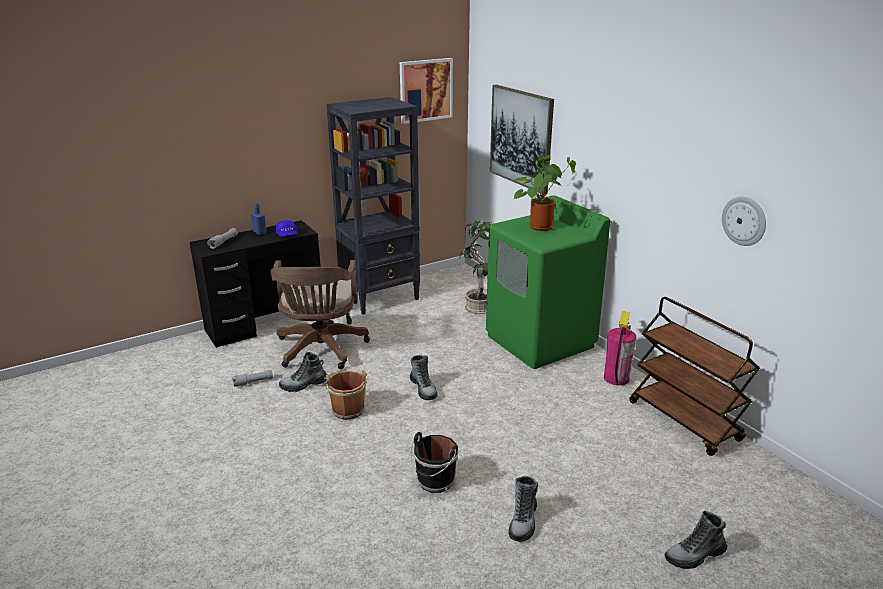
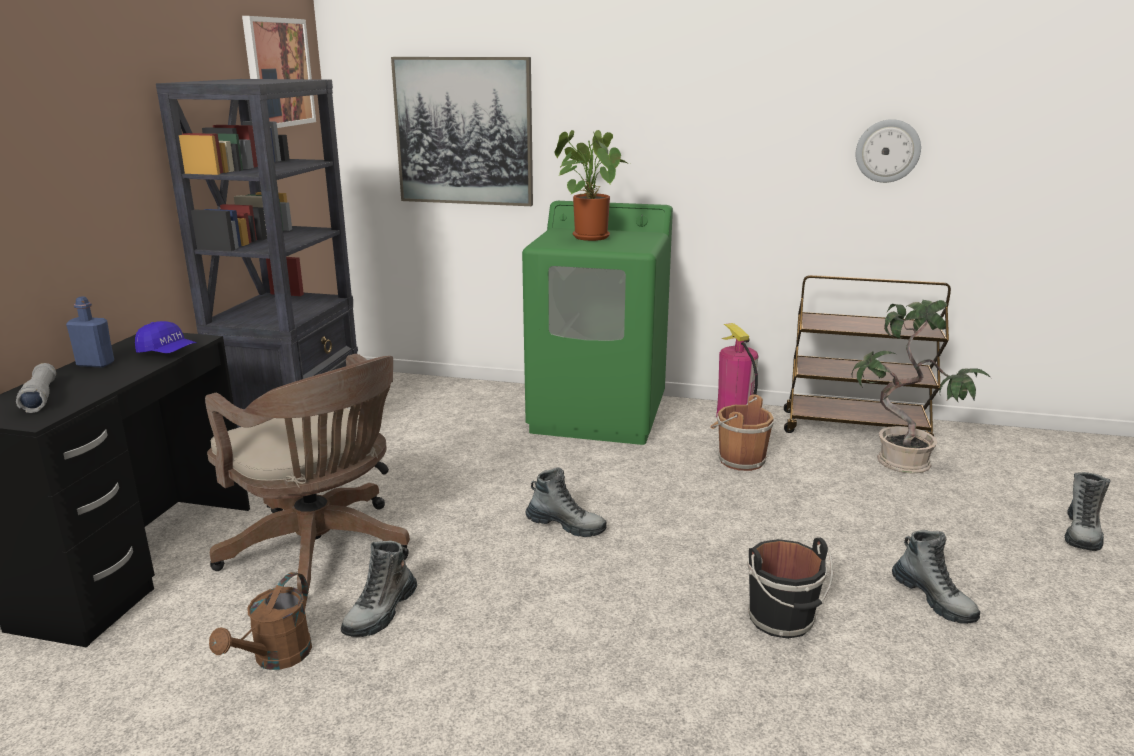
camera: 45 degrees left, 5 degrees down
grey flashlight [232,370,273,387] -> brown watering can [209,572,312,670]
brown bucket [324,370,367,420] -> brown bucket moved to [710,394,774,471]
potted plant [459,220,493,314] -> potted plant moved to [852,300,991,474]

